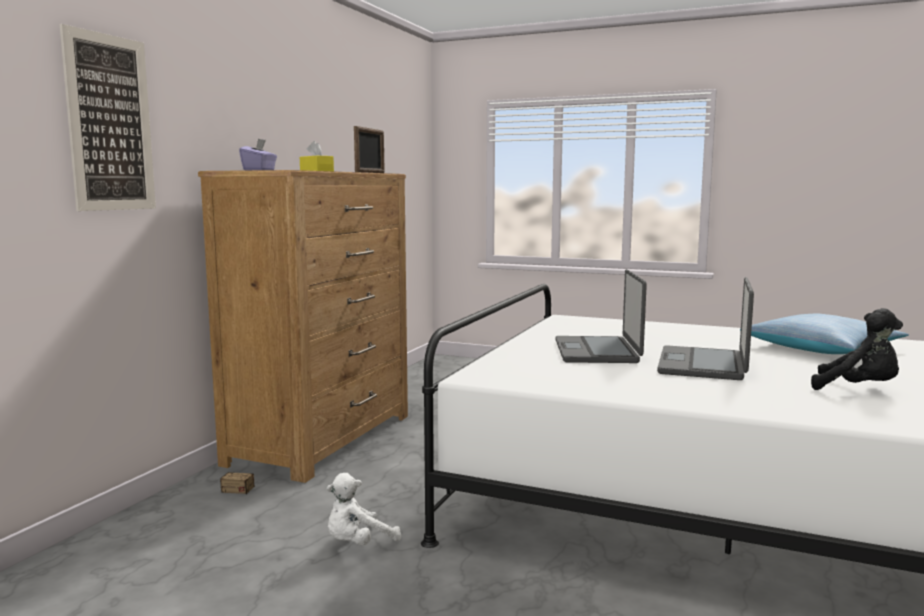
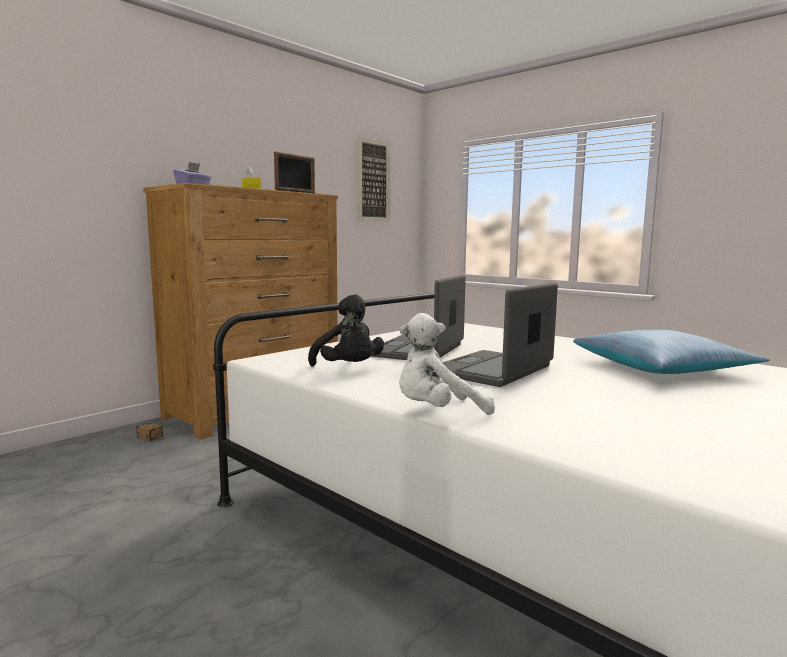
camera: 20 degrees right, 0 degrees up
picture [60,24,156,211] -> picture moved to [357,136,390,222]
white plush toy [326,473,401,545] -> white plush toy moved to [399,313,495,415]
black plush toy [811,308,903,390] -> black plush toy moved to [308,294,384,366]

